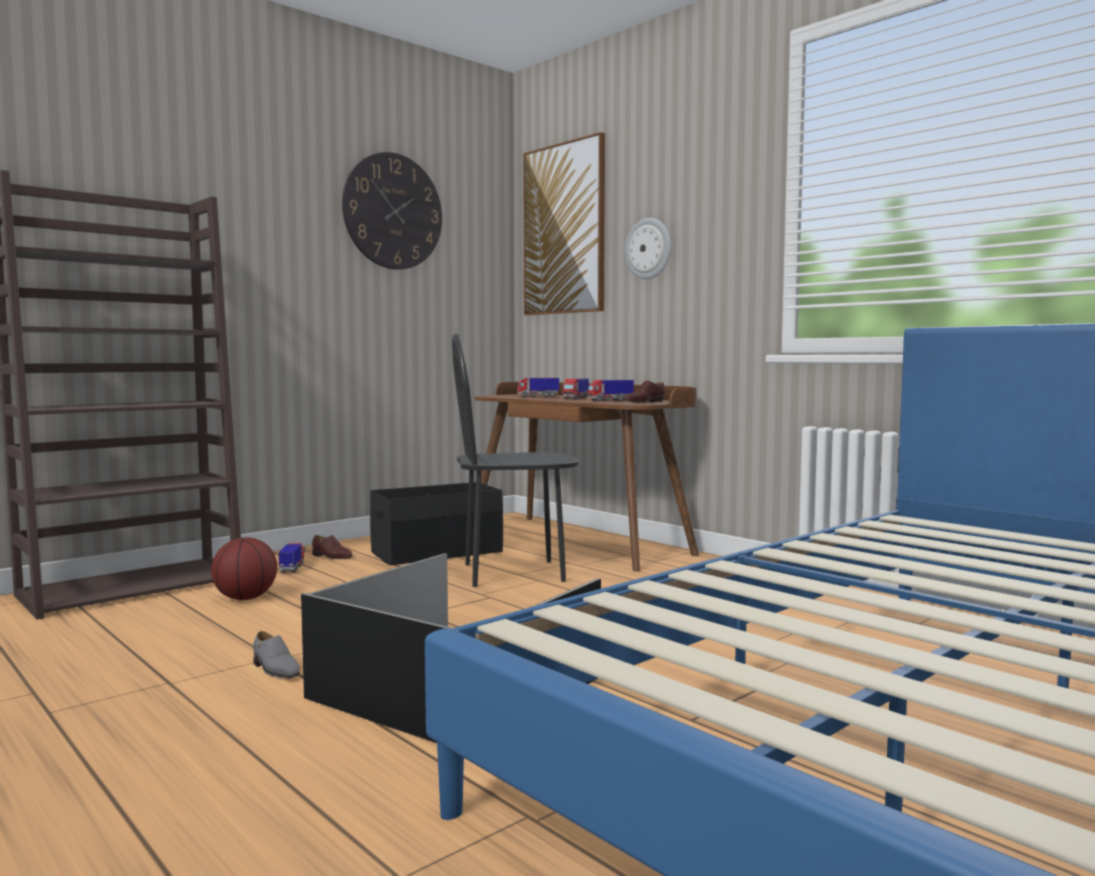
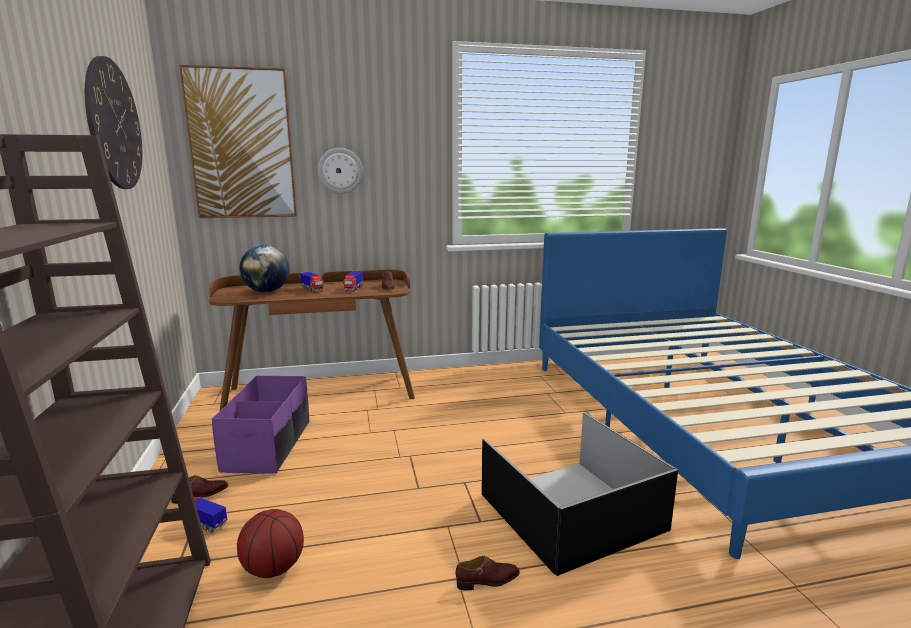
camera: 60 degrees left, 10 degrees up
grey shoe [253,631,300,679] -> brown shoe [456,556,520,591]
black storage box [370,482,503,566] -> purple storage box [212,376,309,474]
black chair [452,333,579,587] -> none
toy truck [517,378,559,397] -> globe [240,245,289,293]

